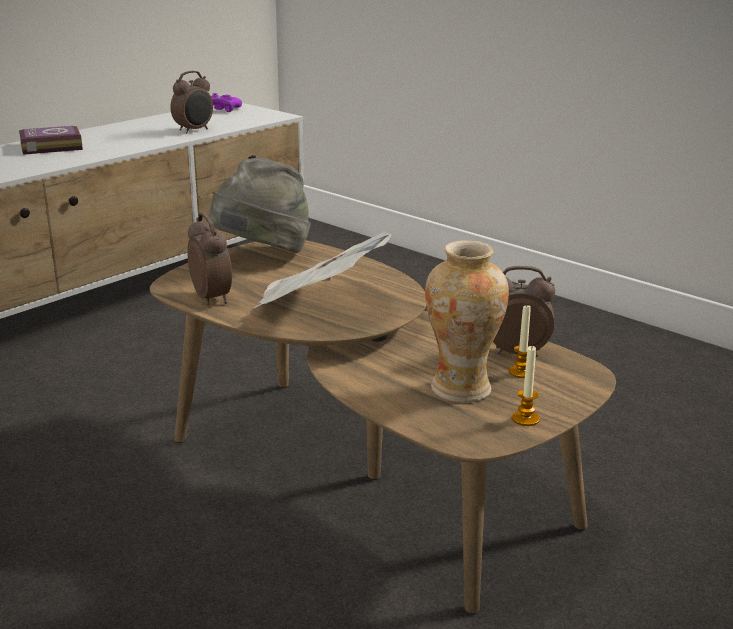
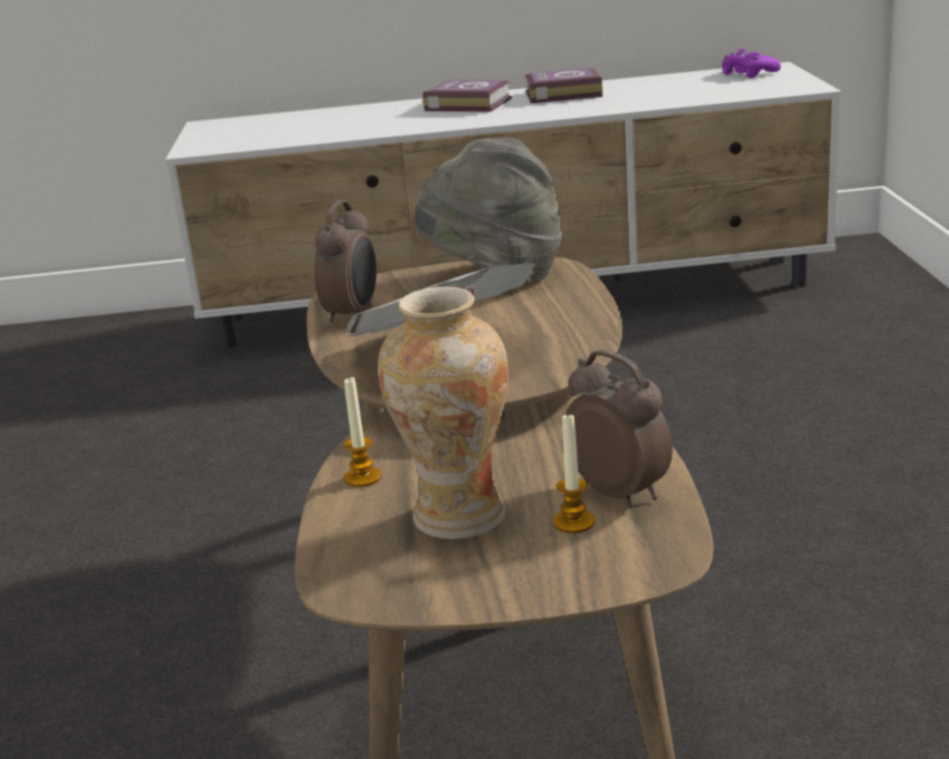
camera: 45 degrees right, 0 degrees up
alarm clock [170,71,213,134] -> none
candle [512,346,540,426] -> candle moved to [344,377,382,487]
none -> book [525,68,603,103]

